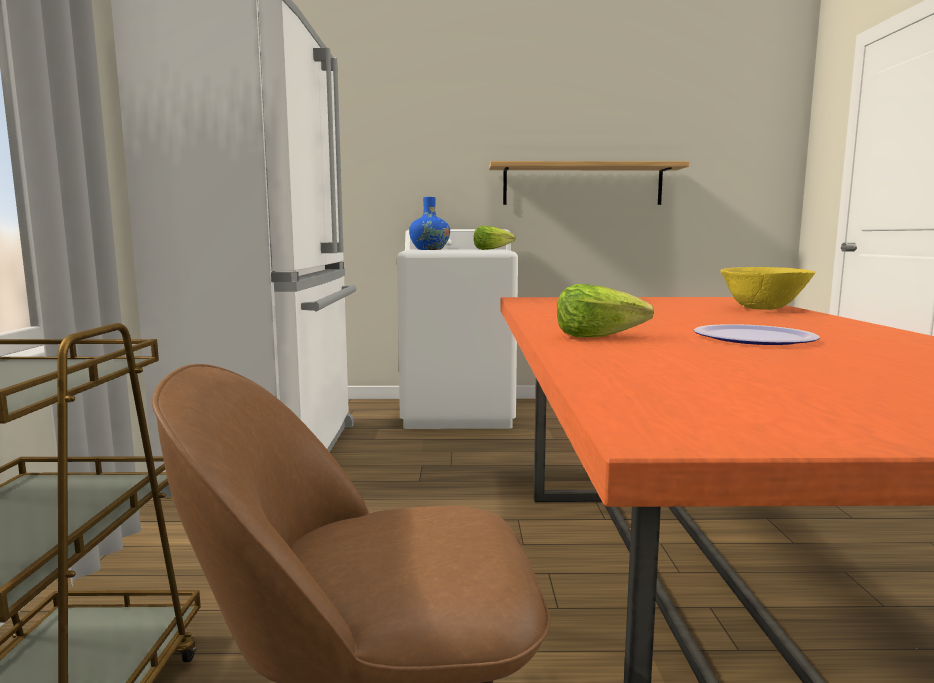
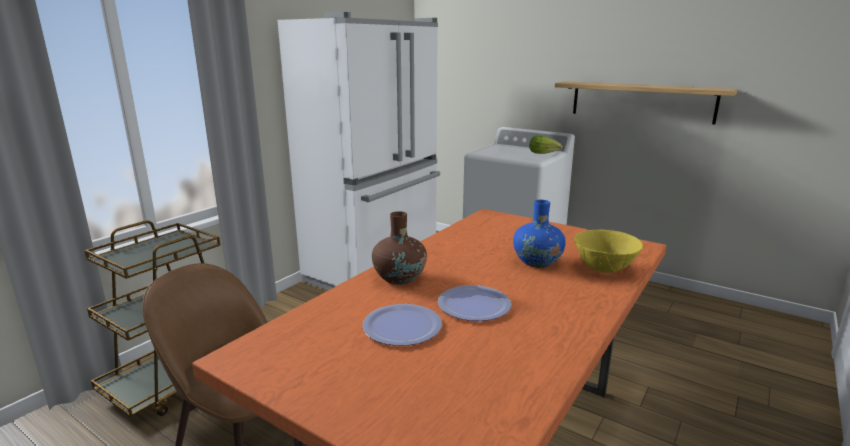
camera: 35 degrees right, 10 degrees up
blue vase [409,197,450,250] -> blue vase moved to [513,200,566,268]
lettuce [557,284,654,337] -> brown vase [372,211,427,285]
none -> plate [362,304,442,346]

